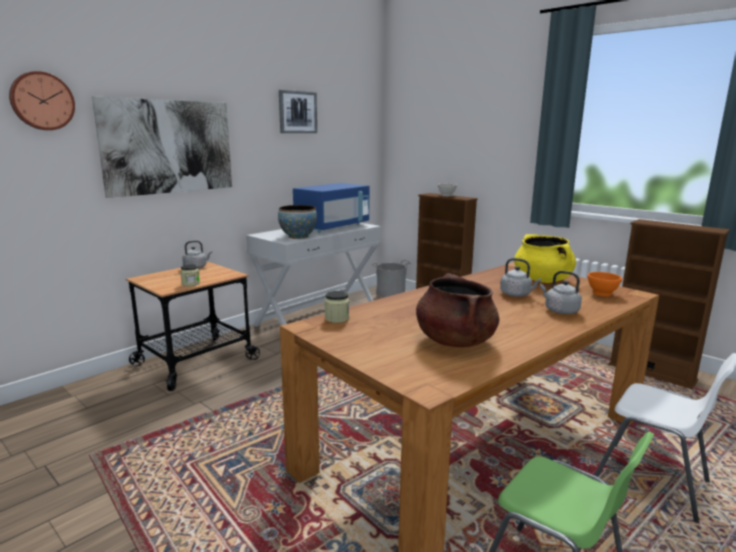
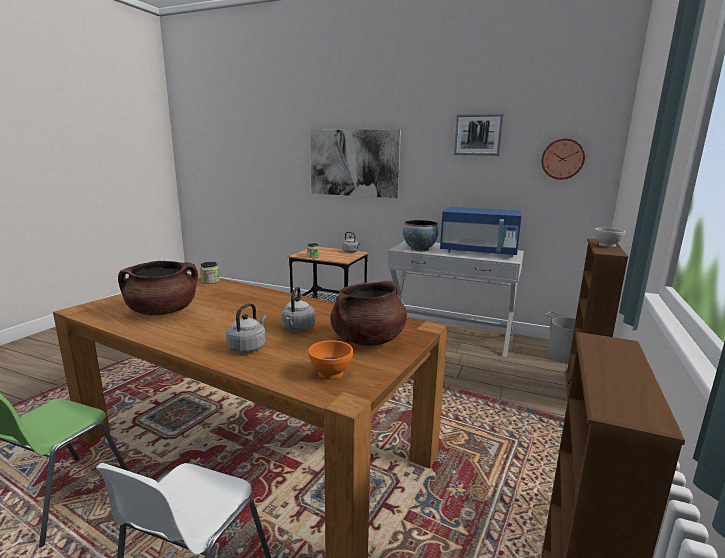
camera: 70 degrees right, 0 degrees up
wall clock [9,71,75,130] -> wall clock moved to [541,138,585,180]
yellow cooking pot [514,234,576,283] -> brown cooking pot [330,281,407,346]

